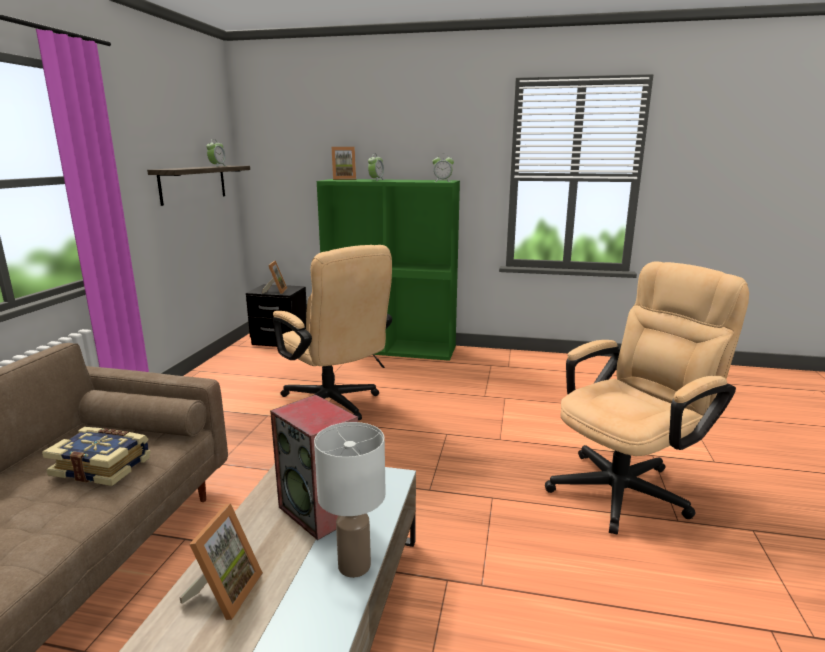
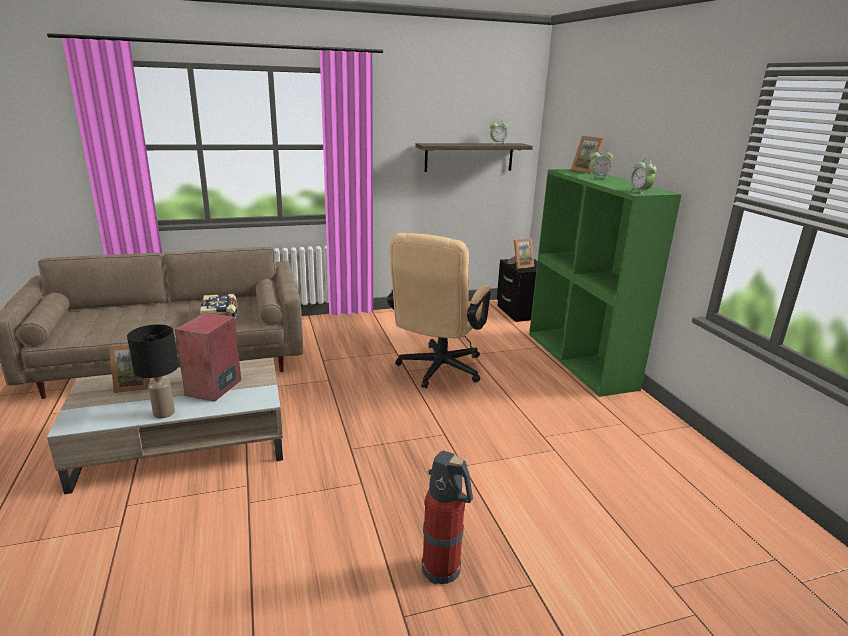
camera: 60 degrees right, 5 degrees up
white table lamp [314,422,386,578] -> black table lamp [127,325,179,419]
beige office chair [545,261,749,535] -> fire extinguisher [422,450,473,584]

